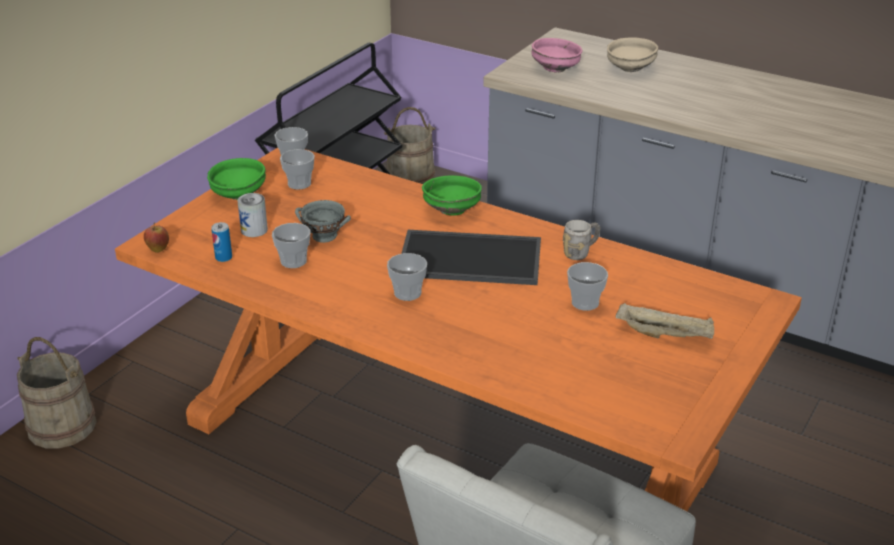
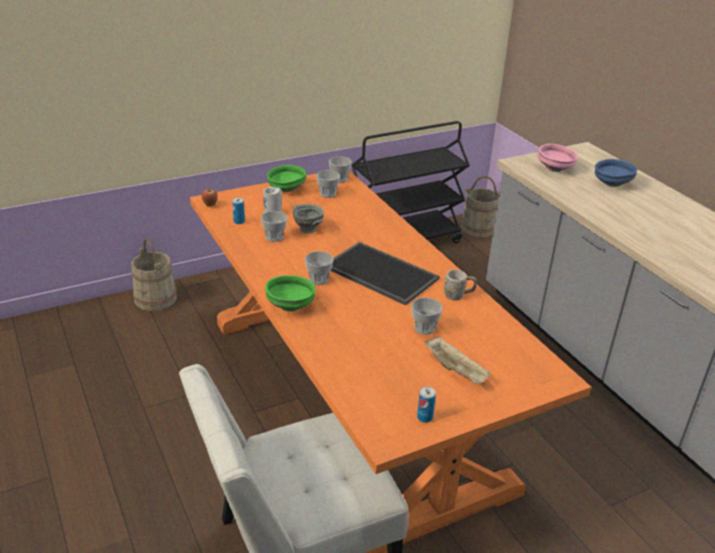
camera: 30 degrees right, 0 degrees up
green bowl [422,175,482,216] -> green bowl moved to [265,275,315,311]
beige bowl [607,38,658,72] -> blue bowl [595,159,637,187]
none -> can [417,387,436,423]

